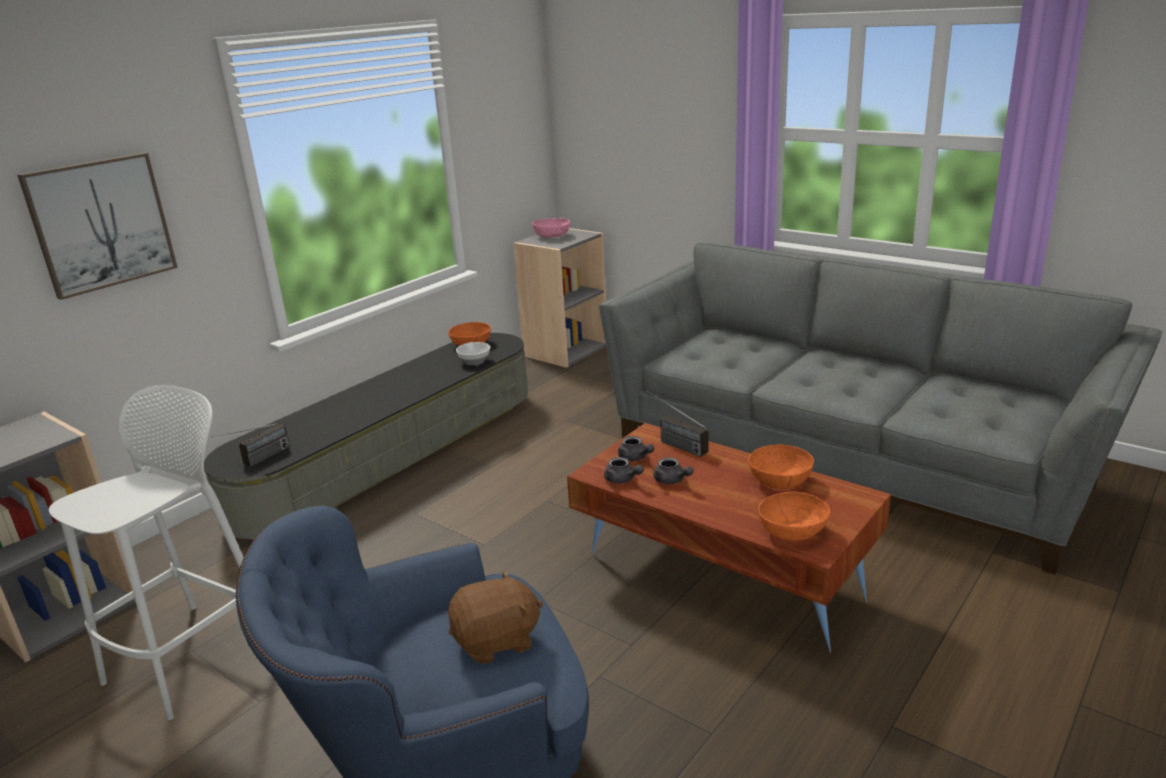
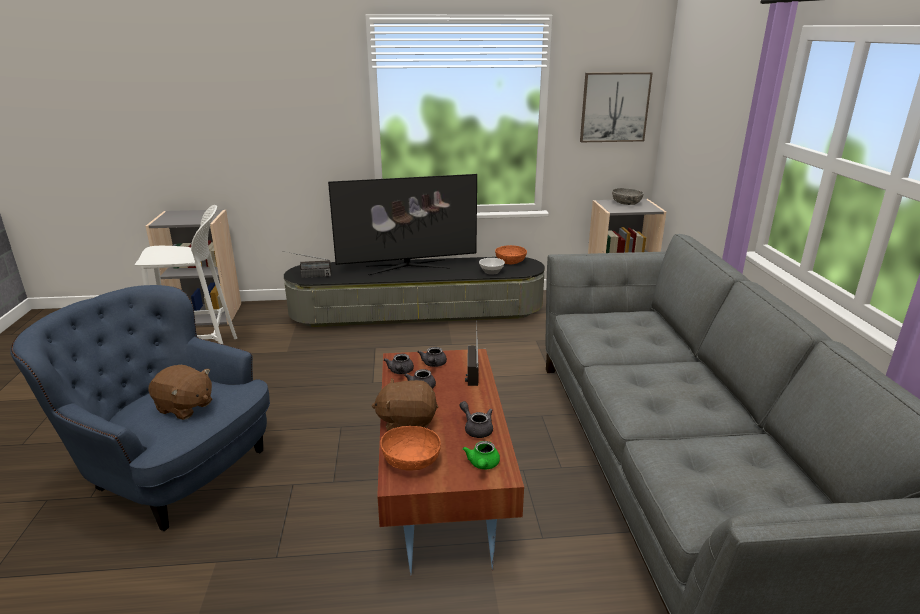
camera: 45 degrees right, 0 degrees up
picture [17,153,178,300] -> picture moved to [580,72,653,142]
pink bowl [532,218,570,238] -> grey bowl [612,188,643,205]
orange bowl [748,445,814,489] -> grey teapot [459,401,493,438]
none -> television [328,174,477,275]
none -> brown plush toy [372,378,438,432]
none -> green teapot [463,441,500,469]

